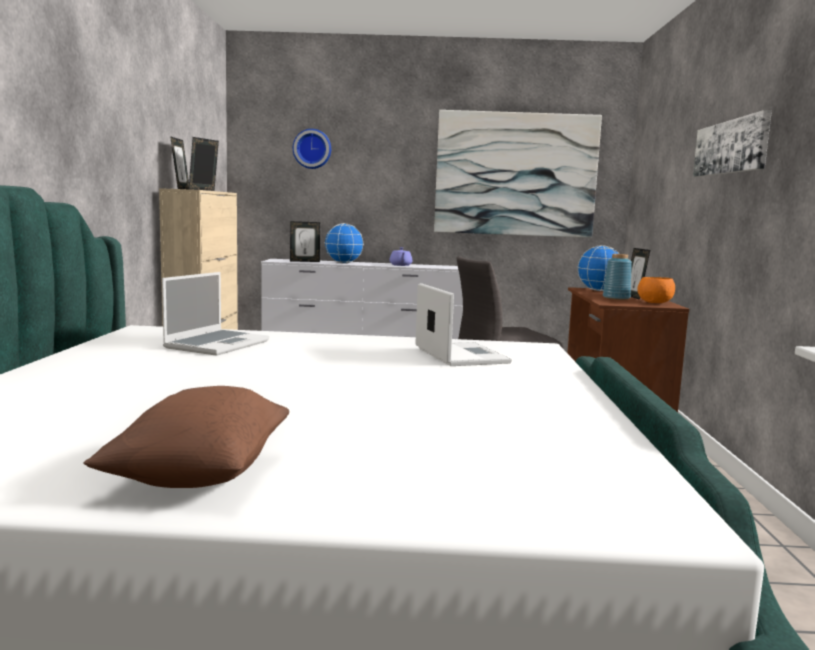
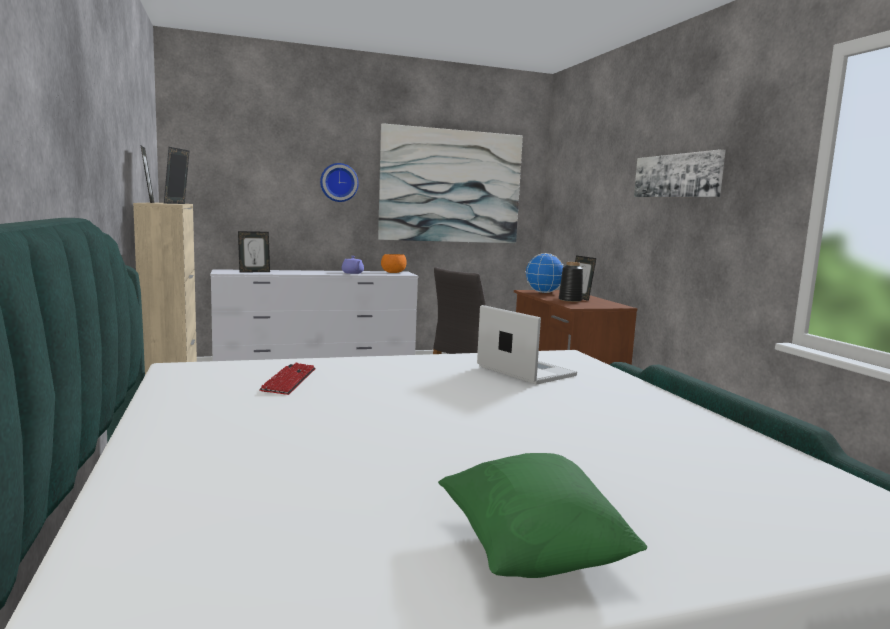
camera: 20 degrees left, 0 degrees up
brown pillow [83,386,289,488] -> green pillow [438,453,647,578]
laptop [162,272,269,356] -> keyboard [259,363,316,395]
wall clock [293,129,331,169] -> wall clock moved to [320,163,359,202]
globe [325,223,364,263] -> none
blue vase [603,254,632,300] -> black vase [559,262,583,302]
orange bowl [637,277,675,303] -> orange bowl moved to [381,254,407,273]

